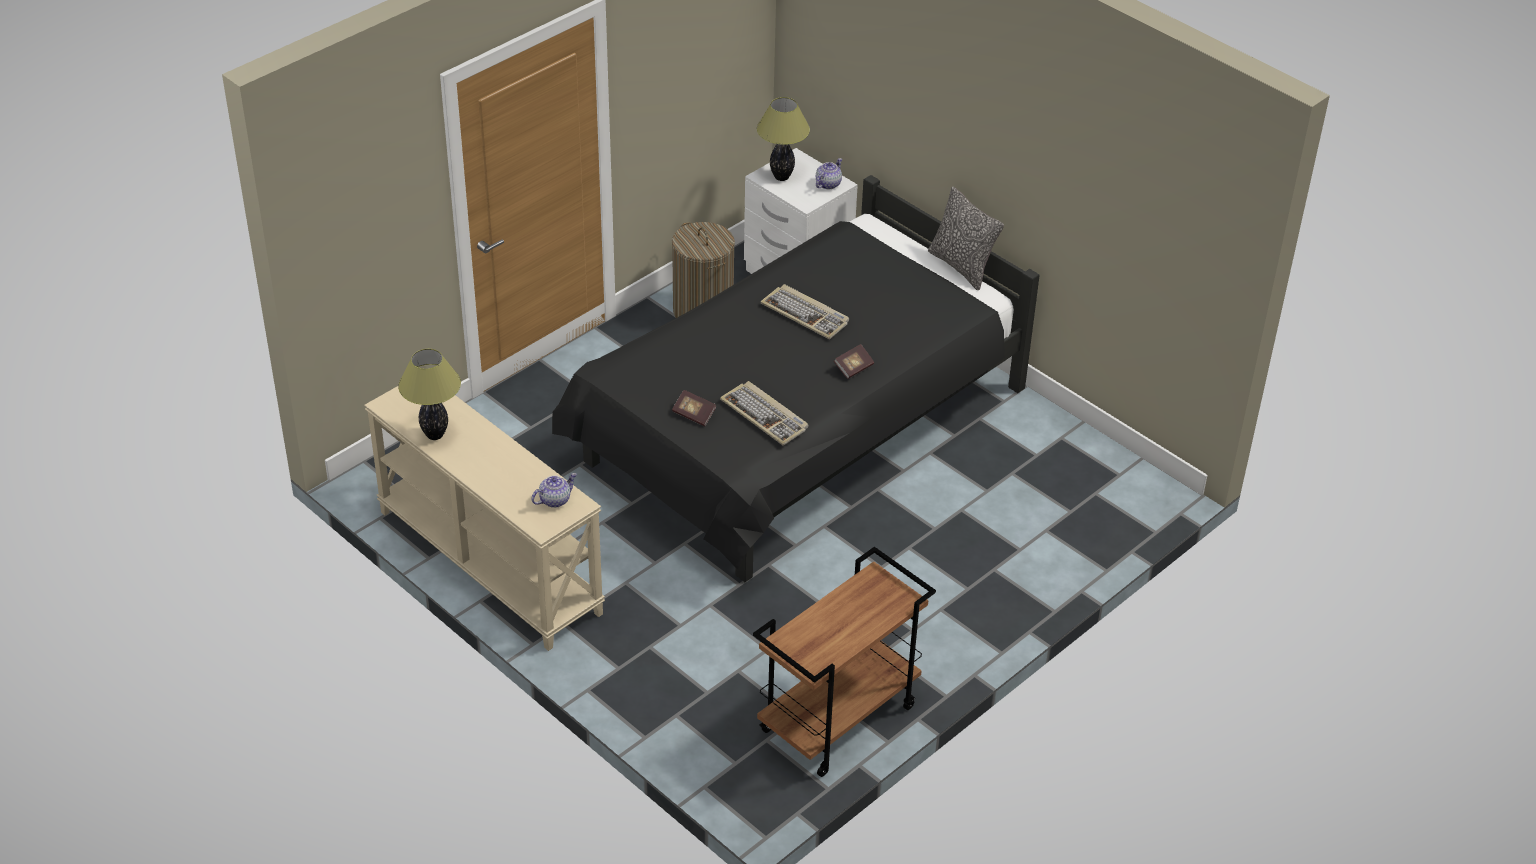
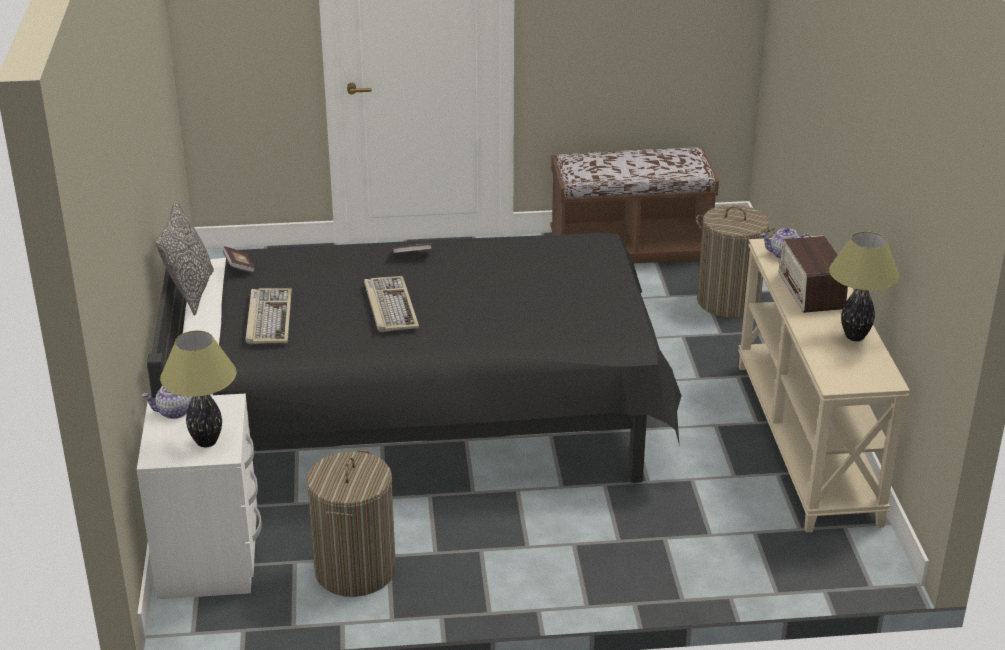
camera: 140 degrees left, 10 degrees down
book [672,390,716,426] -> book moved to [222,246,255,273]
keyboard [720,381,808,446] -> keyboard moved to [245,288,292,344]
brown cart [753,547,936,777] -> brown bench [550,148,719,263]
none -> laundry basket [696,205,777,318]
none -> radio [779,236,848,313]

